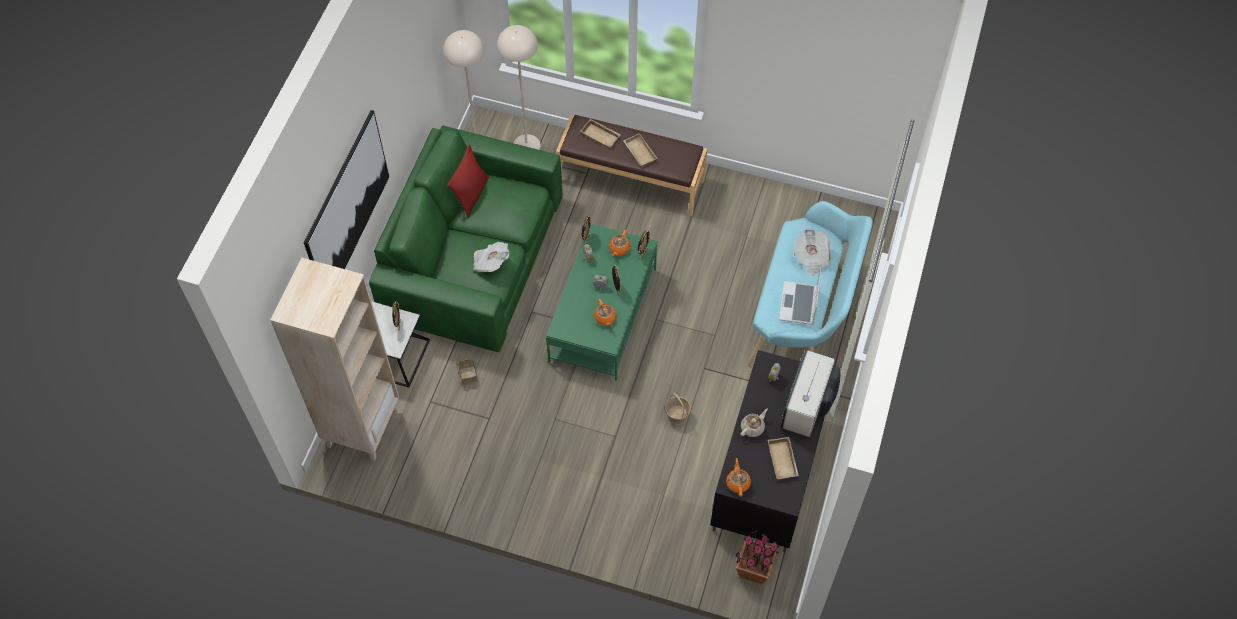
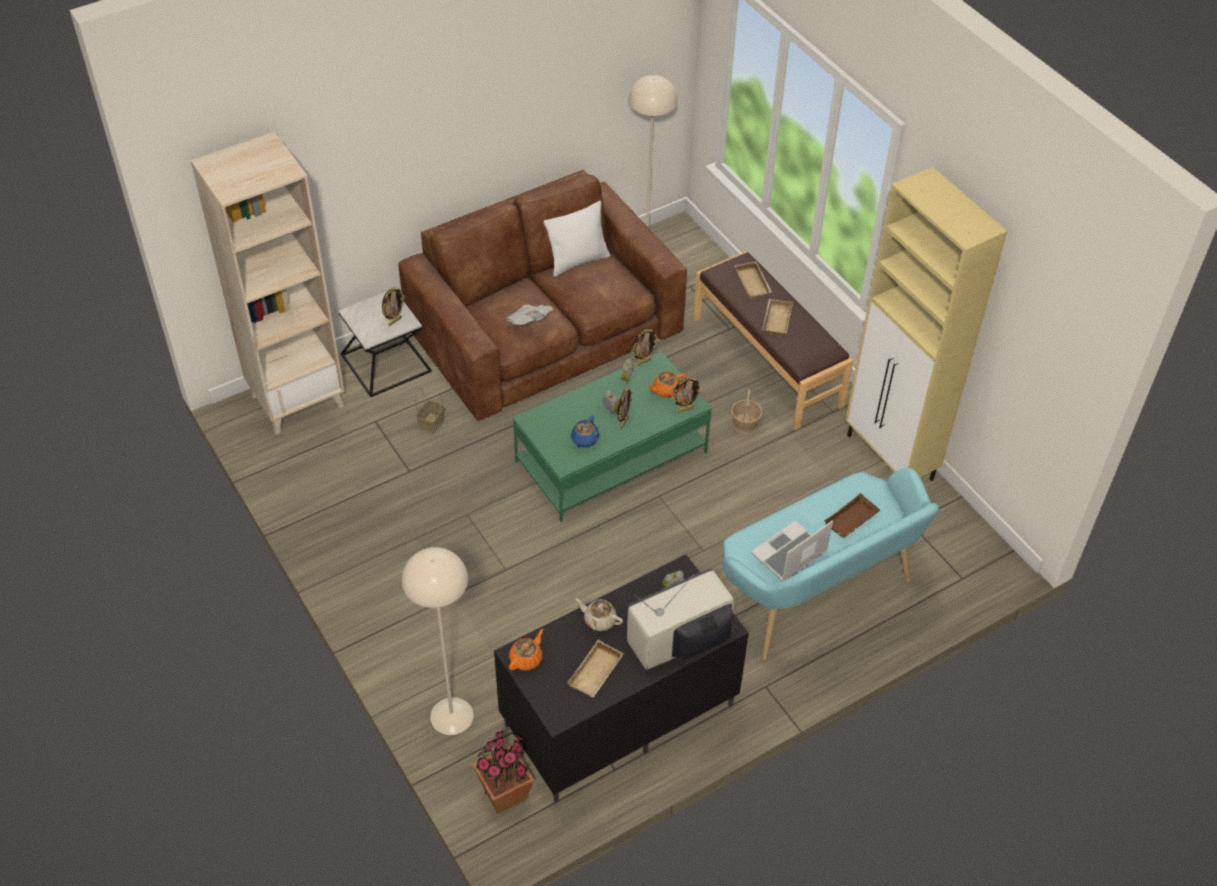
camera: 40 degrees right, 10 degrees down
picture [304,110,389,269] -> none
green sofa [369,126,563,352] -> brown sofa [398,170,687,421]
red pillow [448,144,489,218] -> white pillow [544,201,610,277]
beige floor lamp [497,25,540,150] -> beige floor lamp moved to [402,547,474,735]
orange teapot [594,299,616,326] -> blue teapot [571,415,600,448]
basket [665,392,691,425] -> basket moved to [731,389,762,434]
beige teapot [740,408,768,437] -> beige teapot turned 150 degrees counterclockwise [575,598,623,631]
newspaper [794,228,831,275] -> brown tray [824,493,880,538]
none -> beige cabinet [845,167,1007,481]

